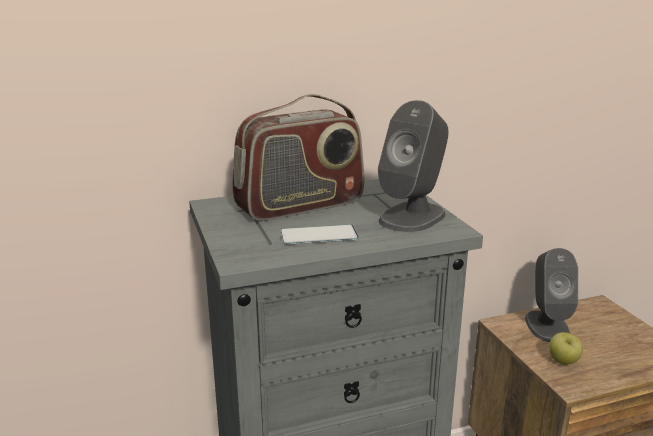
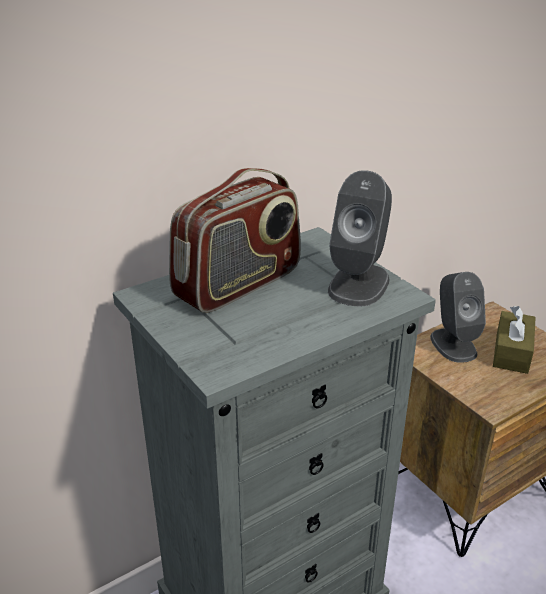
camera: 15 degrees left, 10 degrees up
phone [280,225,359,245] -> none
apple [549,332,583,364] -> none
none -> brown tissue box [493,306,536,374]

